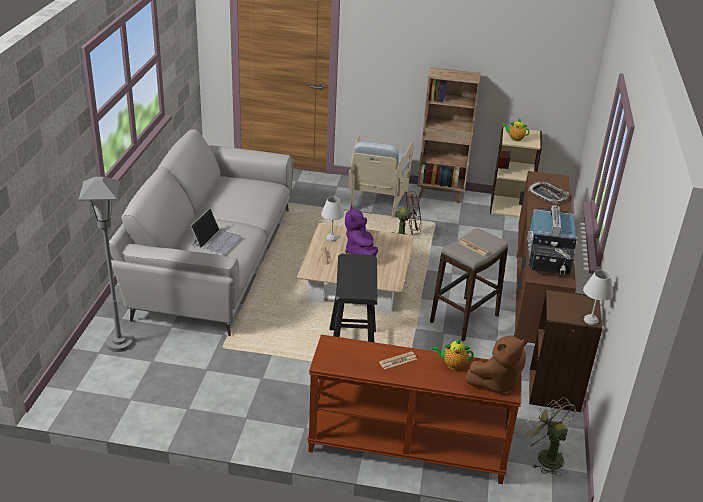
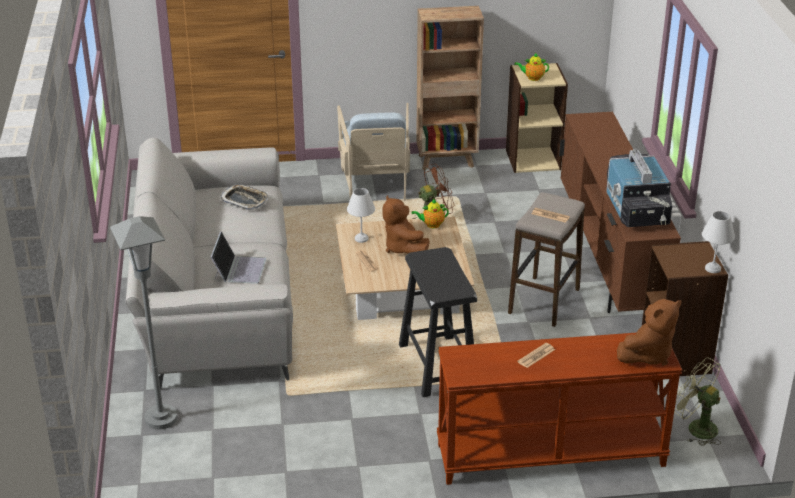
camera: 15 degrees left, 0 degrees up
purple plush toy [345,206,378,256] -> brown plush toy [382,195,430,253]
teapot [431,339,474,370] -> teapot moved to [411,199,449,228]
tray [528,181,569,204] -> tray moved to [220,184,268,210]

